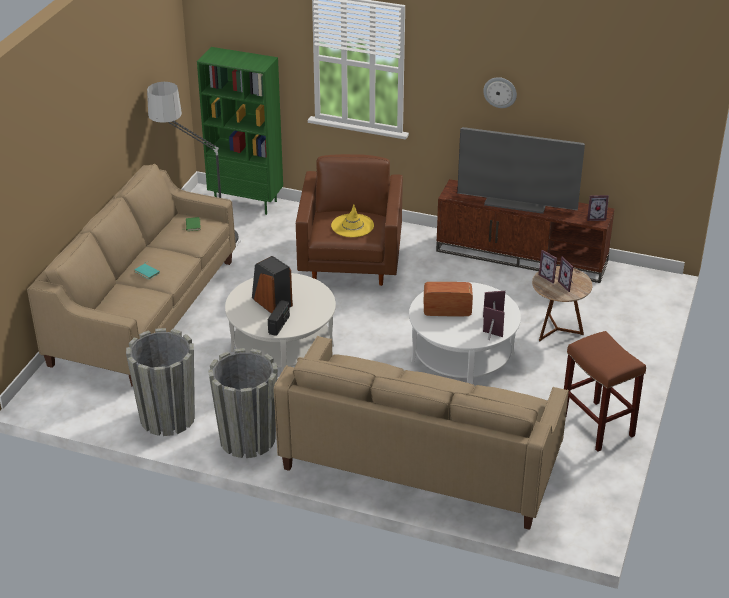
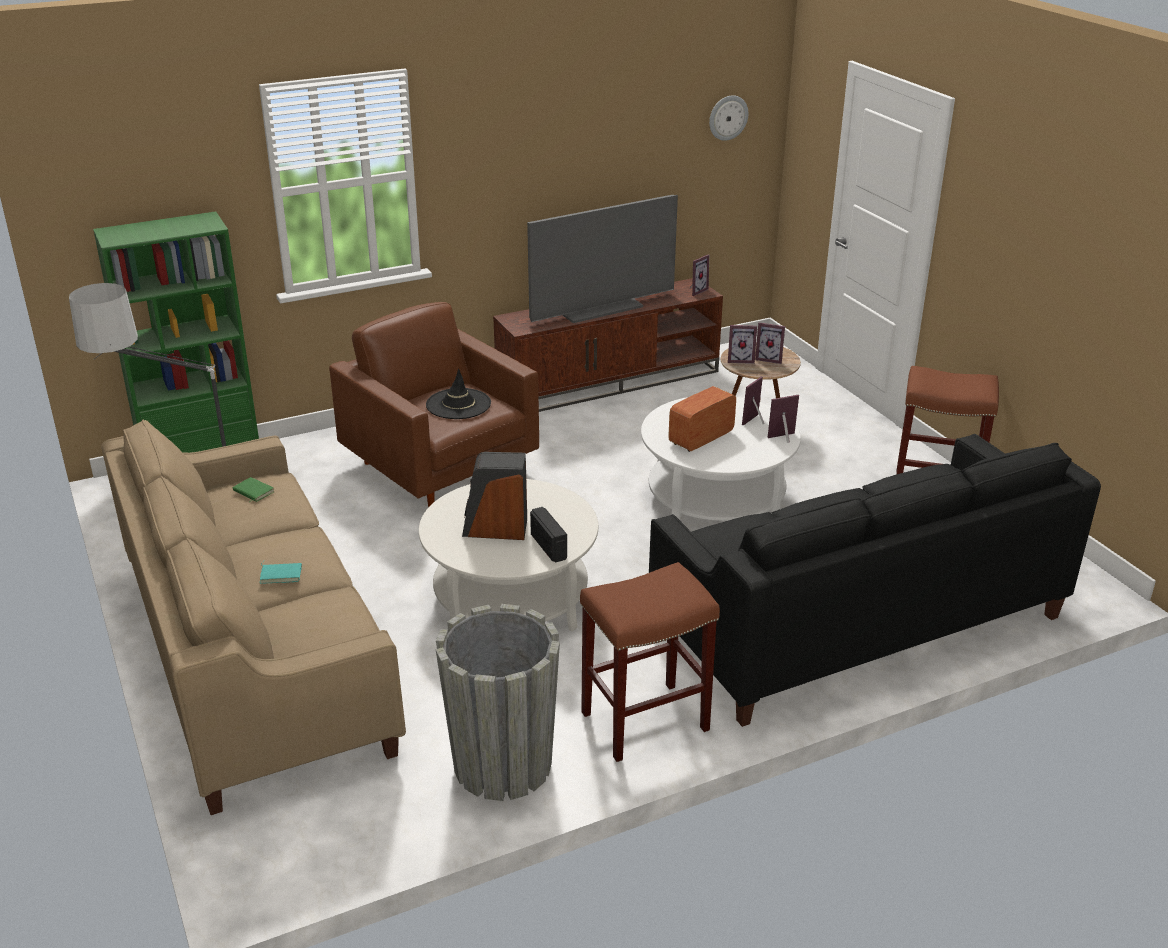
camera: 45 degrees left, 5 degrees down
grey planter [208,348,278,458] -> brown stool [580,562,720,762]
beige sofa [274,336,569,530] -> black sofa [649,434,1101,727]
yellow hat [331,204,374,237] -> black hat [426,368,491,419]
wall clock [483,77,517,108] -> wall clock moved to [709,95,748,141]

